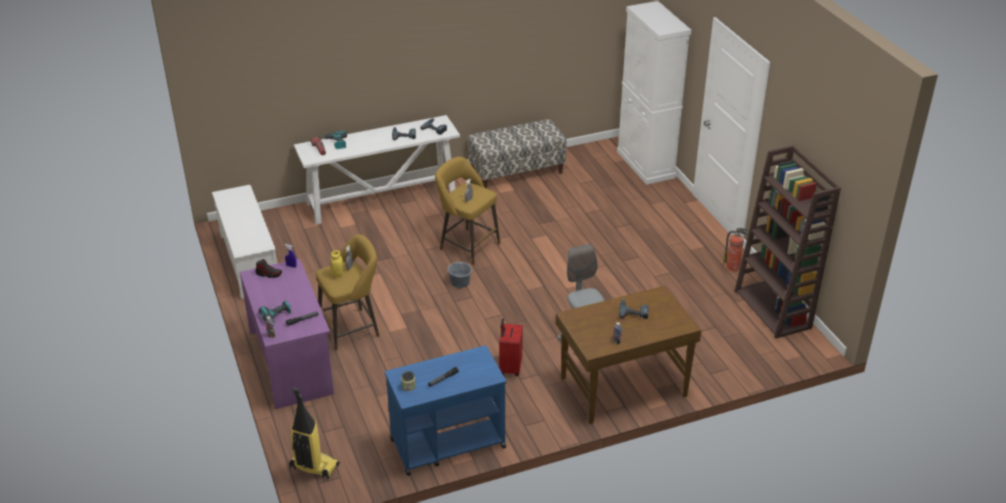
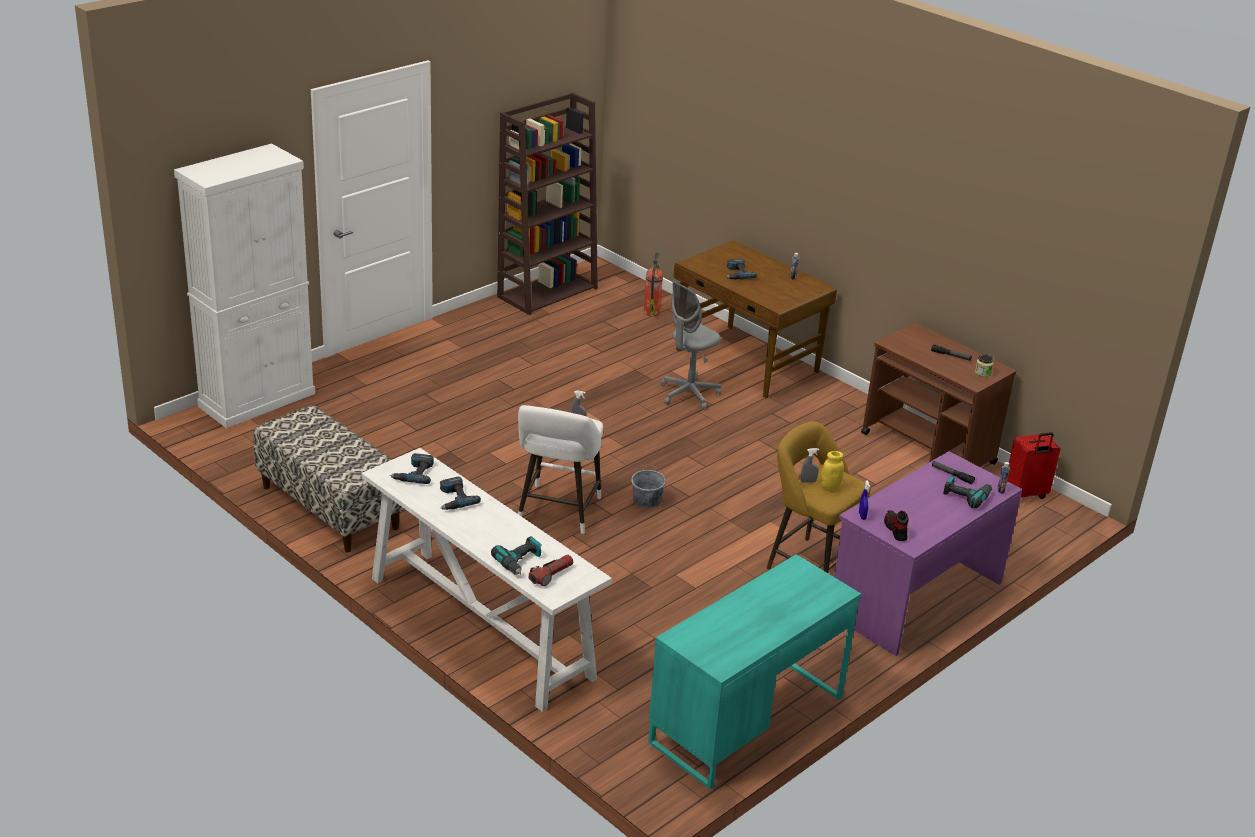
camera: 115 degrees left, 5 degrees down
white shoe rack [212,185,277,299] -> turquoise desk [648,554,861,789]
vacuum cleaner [289,387,339,479] -> none
blue cart [385,345,506,476] -> brown cart [861,323,1016,467]
yellow stool [435,157,500,265] -> white stool [518,405,603,534]
red suitcase [499,318,523,376] -> red suitcase moved to [1007,432,1060,499]
fire extinguisher [723,228,749,271] -> fire extinguisher moved to [644,252,663,316]

